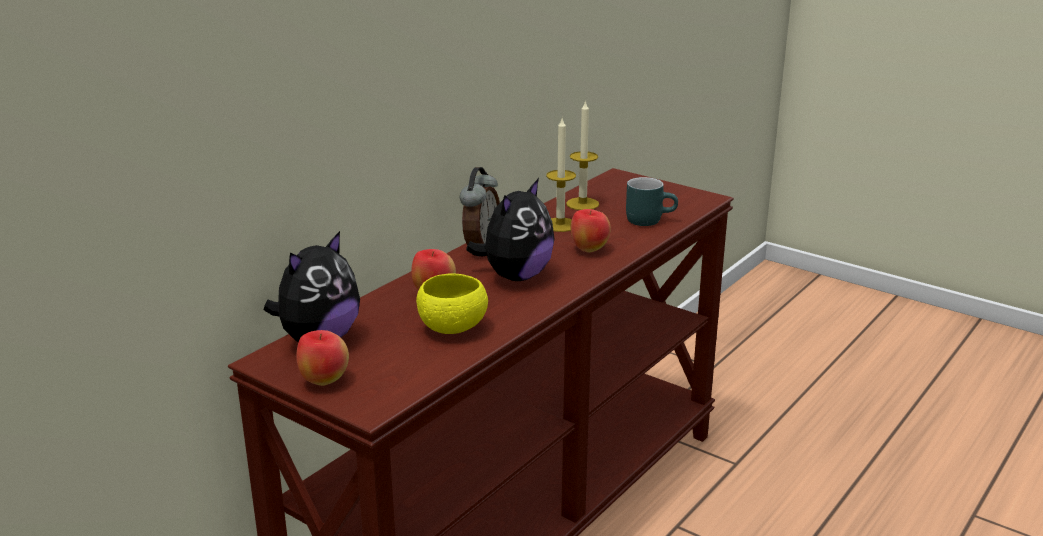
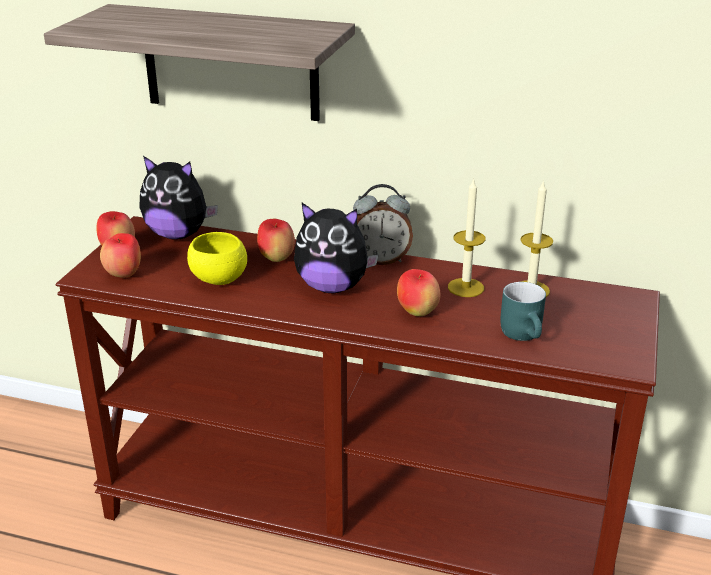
camera: 70 degrees right, 5 degrees up
none -> shelf [44,4,355,121]
none -> apple [100,233,141,277]

